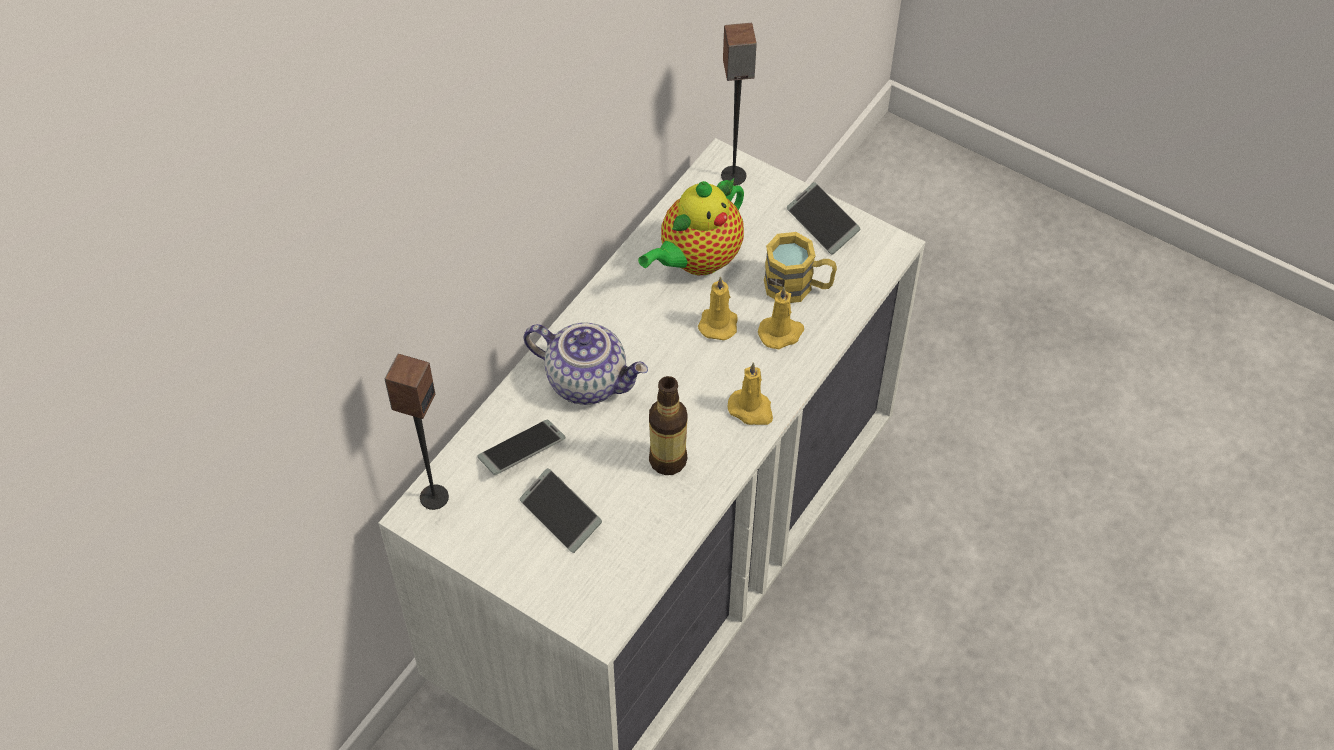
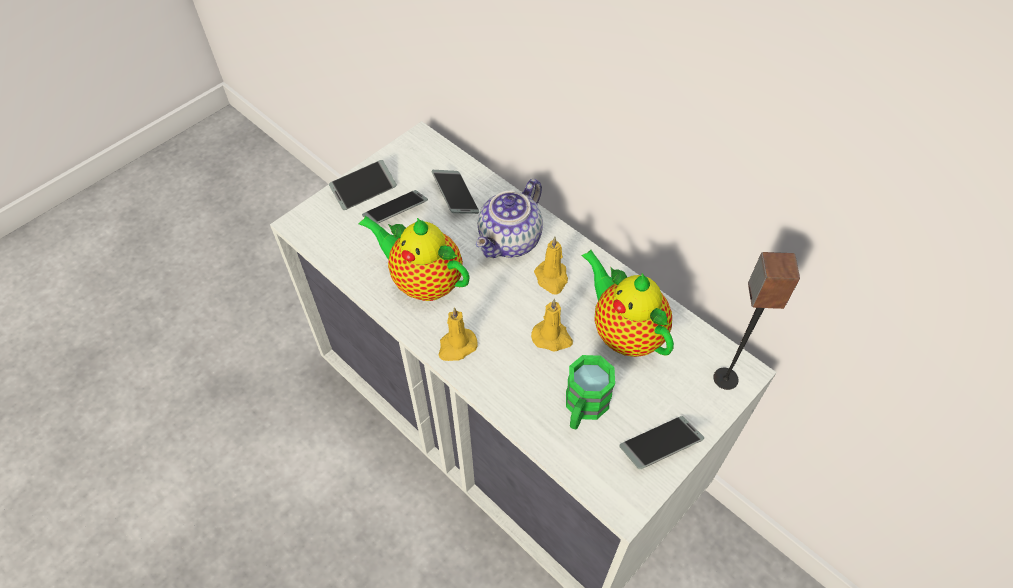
camera: 100 degrees right, 0 degrees up
speaker [384,354,449,510] -> none
bottle [649,376,688,475] -> teapot [358,216,470,301]
yellow candle [758,286,804,349] -> yellow candle moved to [534,237,568,295]
yellow mug [764,232,837,303] -> green mug [566,355,615,429]
none -> phone [329,160,397,210]

